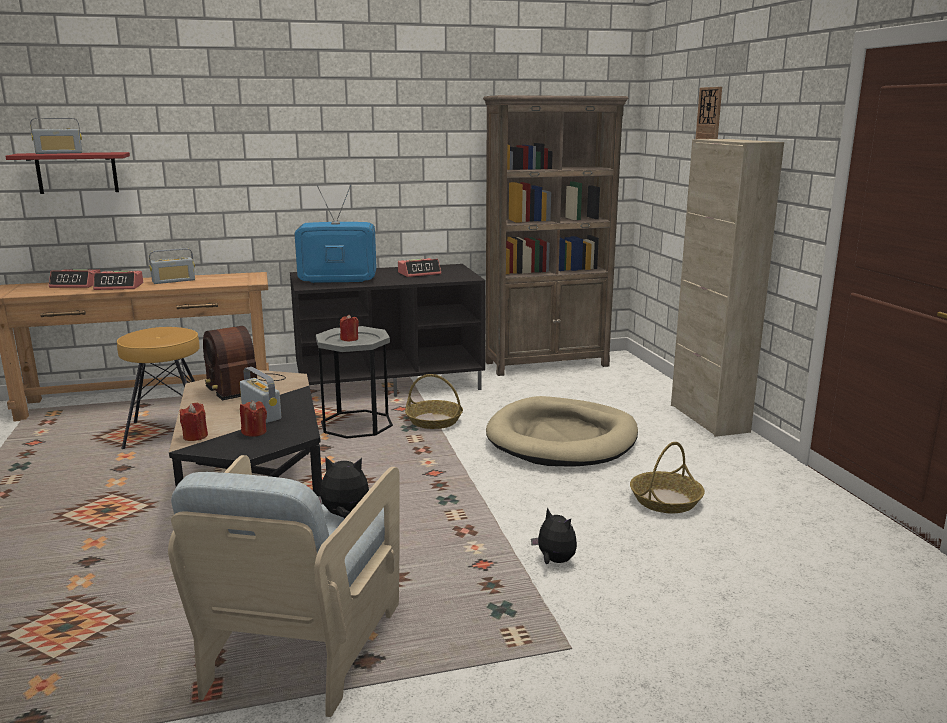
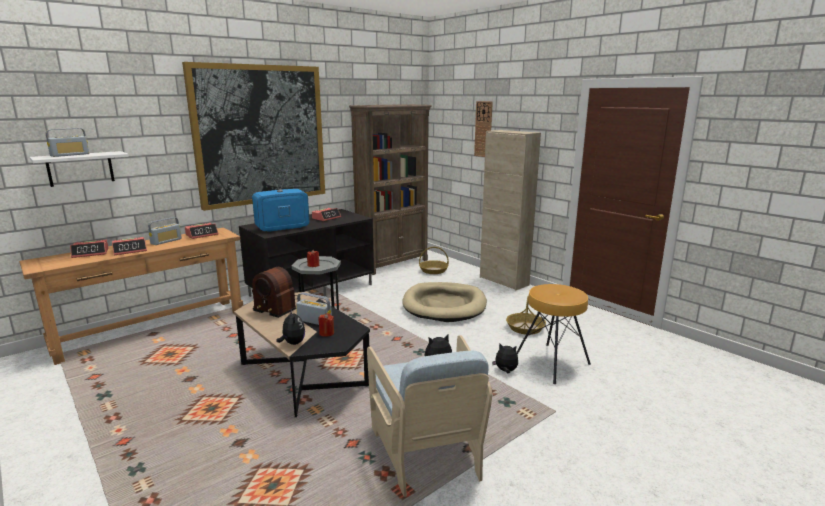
camera: 25 degrees left, 0 degrees up
red shelf [5,152,130,194] -> white shelf [30,151,129,187]
brown stool [117,327,200,449] -> brown stool moved to [516,284,591,384]
red candle [180,403,208,441] -> plush toy [276,311,305,345]
basket [405,374,463,429] -> basket moved to [419,247,449,274]
none -> picture [182,62,325,211]
none -> alarm clock [185,223,219,239]

